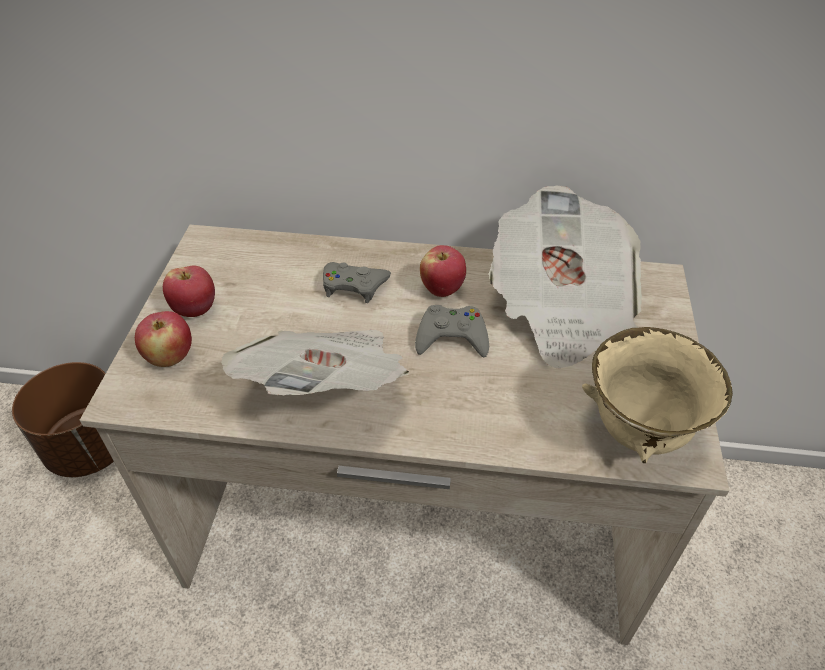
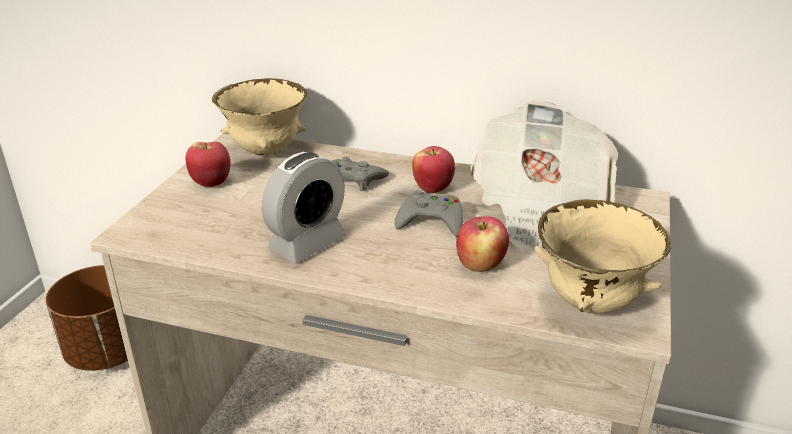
camera: 10 degrees right, 15 degrees down
apple [135,311,192,367] -> apple moved to [456,216,509,272]
newspaper [221,329,409,395] -> alarm clock [262,152,346,263]
none -> beige bowl [212,78,307,155]

